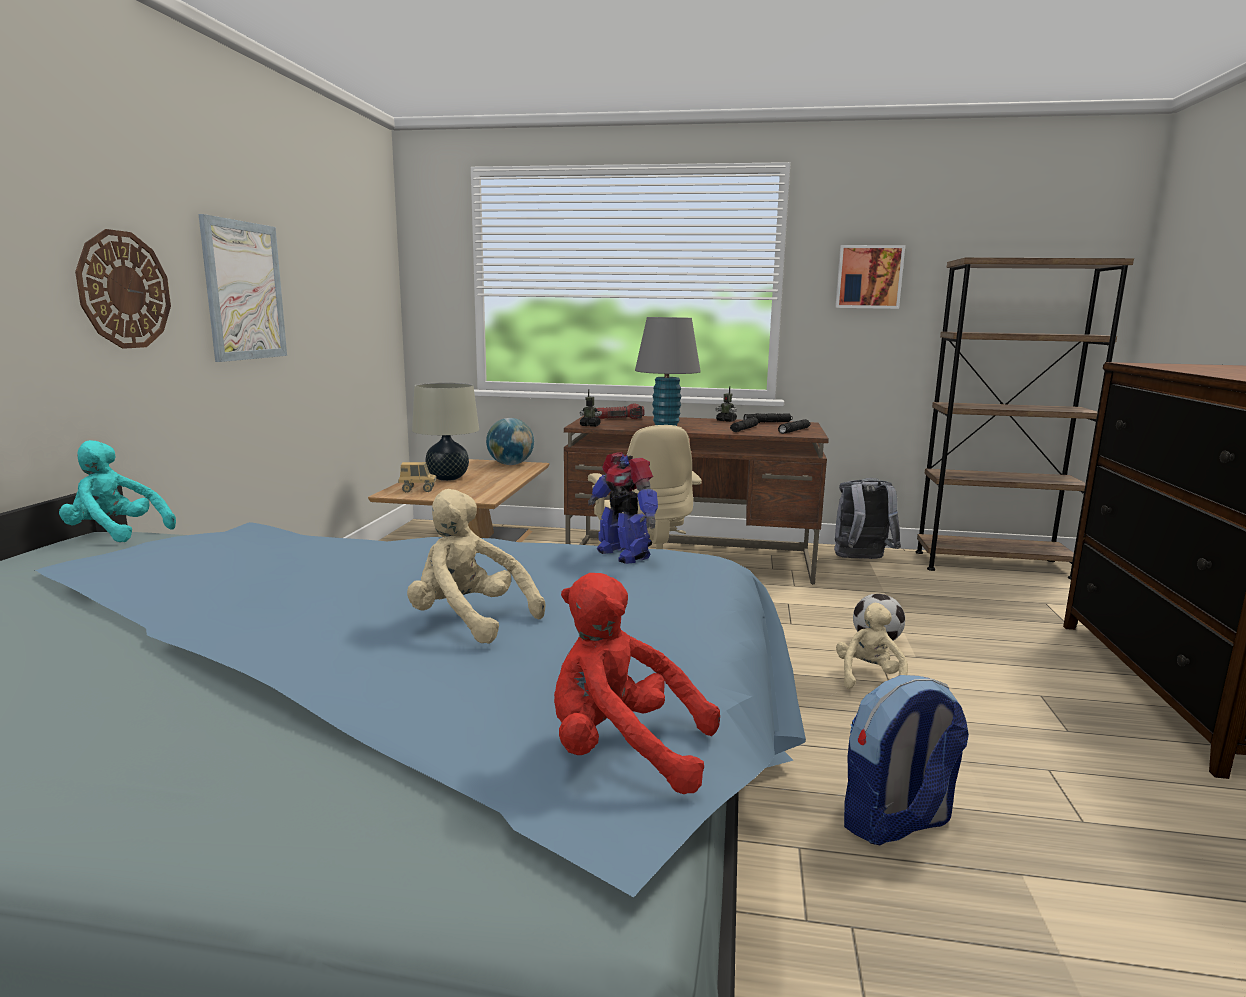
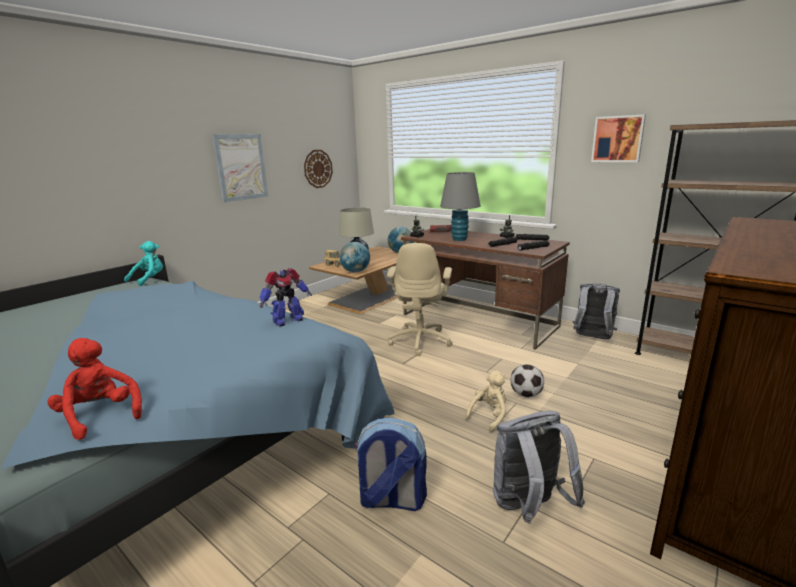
camera: 30 degrees right, 5 degrees up
turquoise plush toy [59,440,176,542] -> turquoise plush toy turned 75 degrees clockwise [124,241,163,286]
wall clock [75,229,171,349] -> wall clock moved to [304,150,333,188]
beige plush toy [407,489,545,644] -> none
toy robot [588,452,658,564] -> toy robot turned 120 degrees counterclockwise [260,268,312,326]
none -> globe [340,242,370,272]
none -> grey backpack [493,411,585,524]

